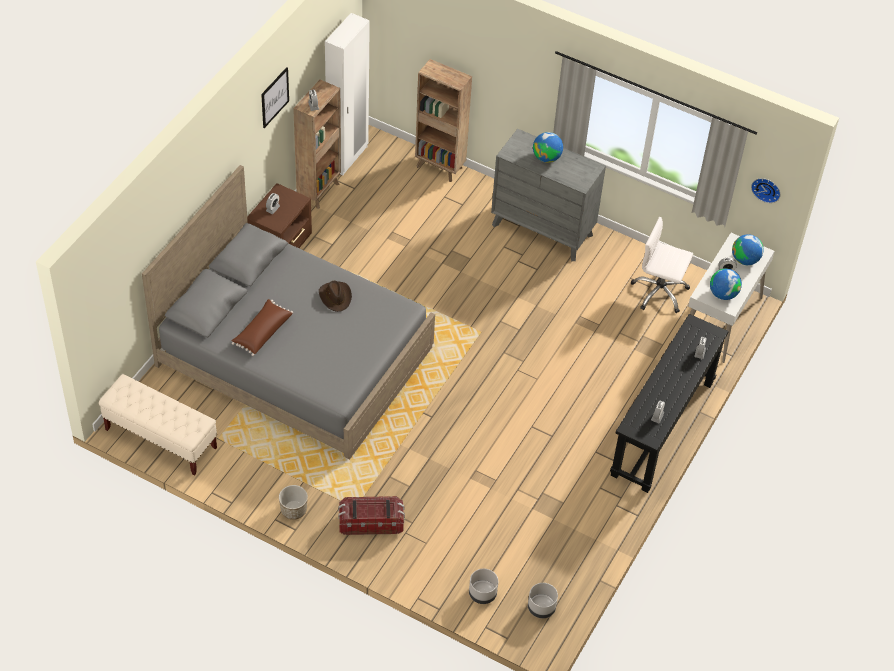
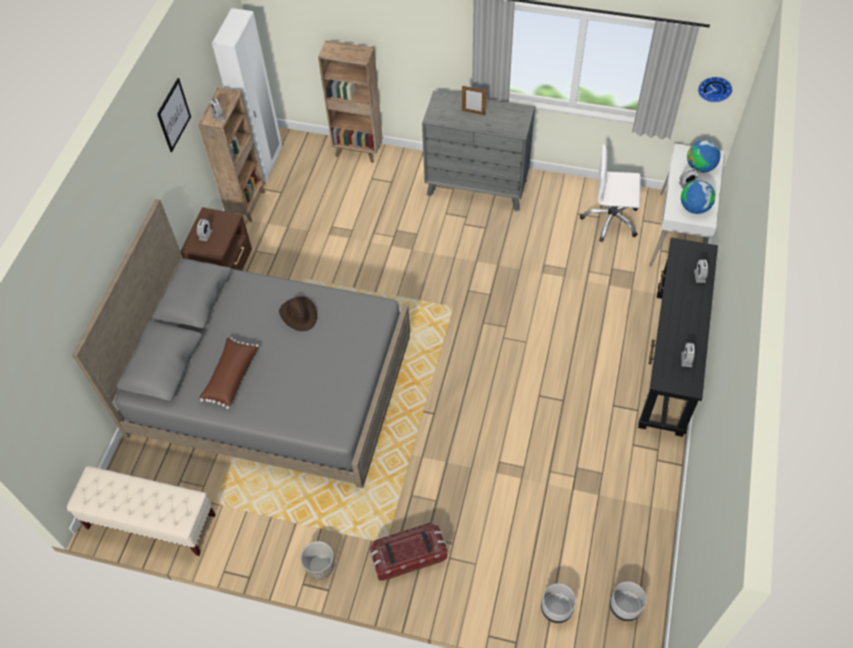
camera: 10 degrees left, 5 degrees up
globe [533,132,563,163] -> picture frame [462,86,486,115]

